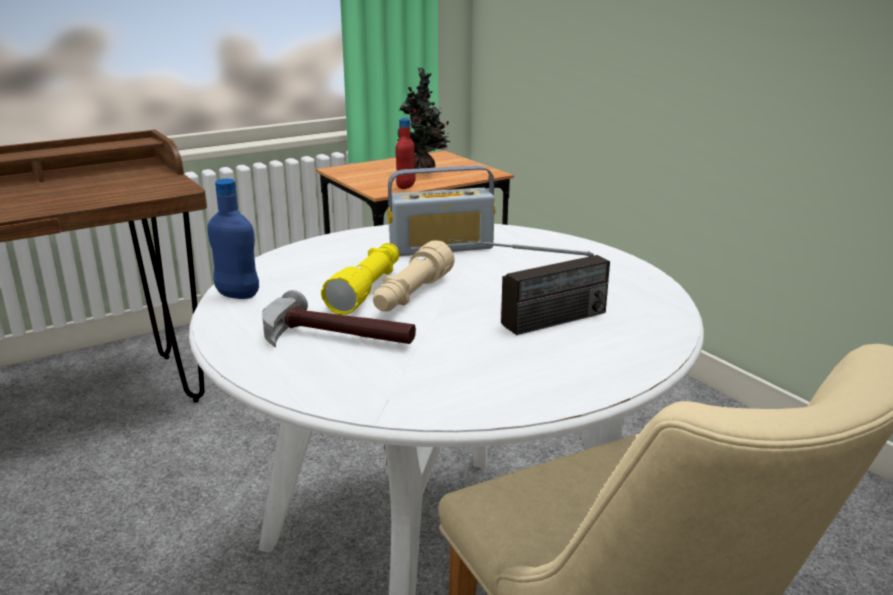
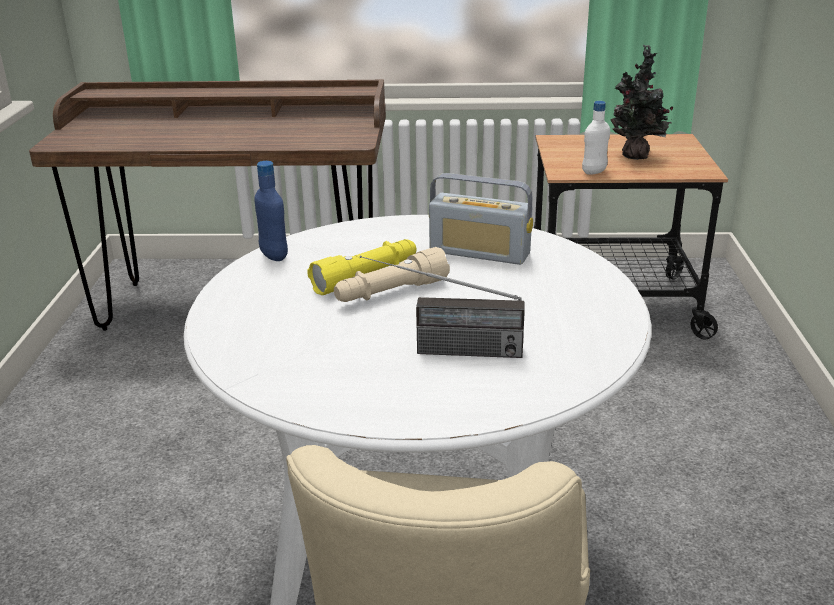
camera: 35 degrees right, 5 degrees up
hammer [262,290,416,347] -> none
red bottle [395,118,416,189] -> white bottle [582,101,610,175]

